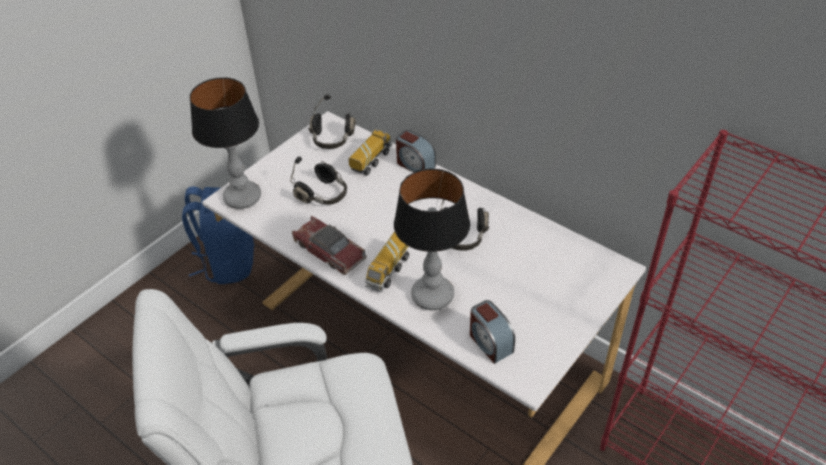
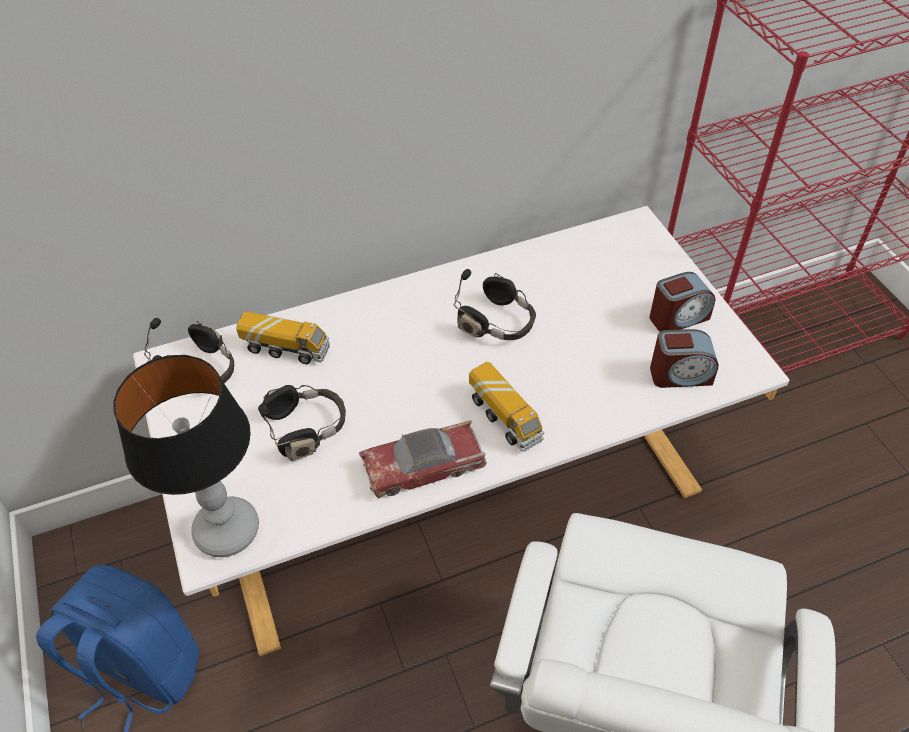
camera: 60 degrees left, 5 degrees up
toy truck [348,129,392,175] -> toy truck turned 135 degrees clockwise [236,311,330,364]
table lamp [394,168,470,310] -> none
alarm clock [396,130,436,172] -> alarm clock moved to [650,272,716,332]

